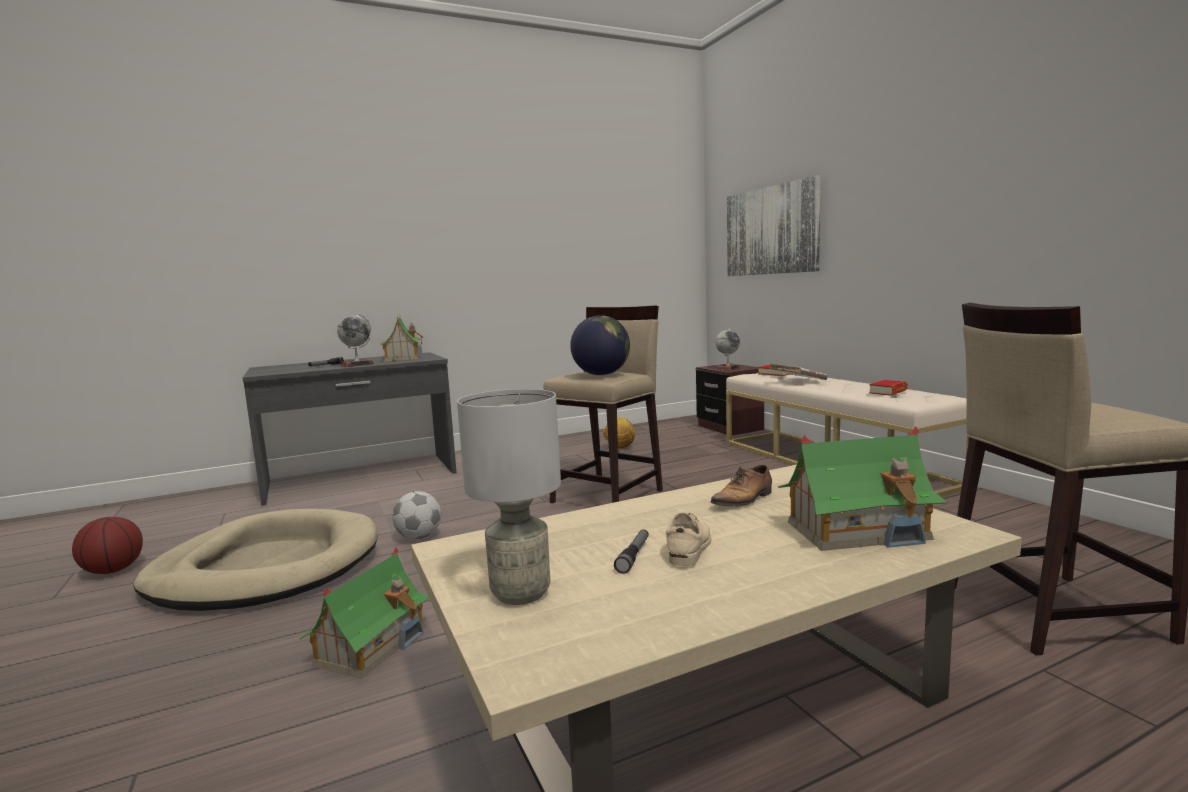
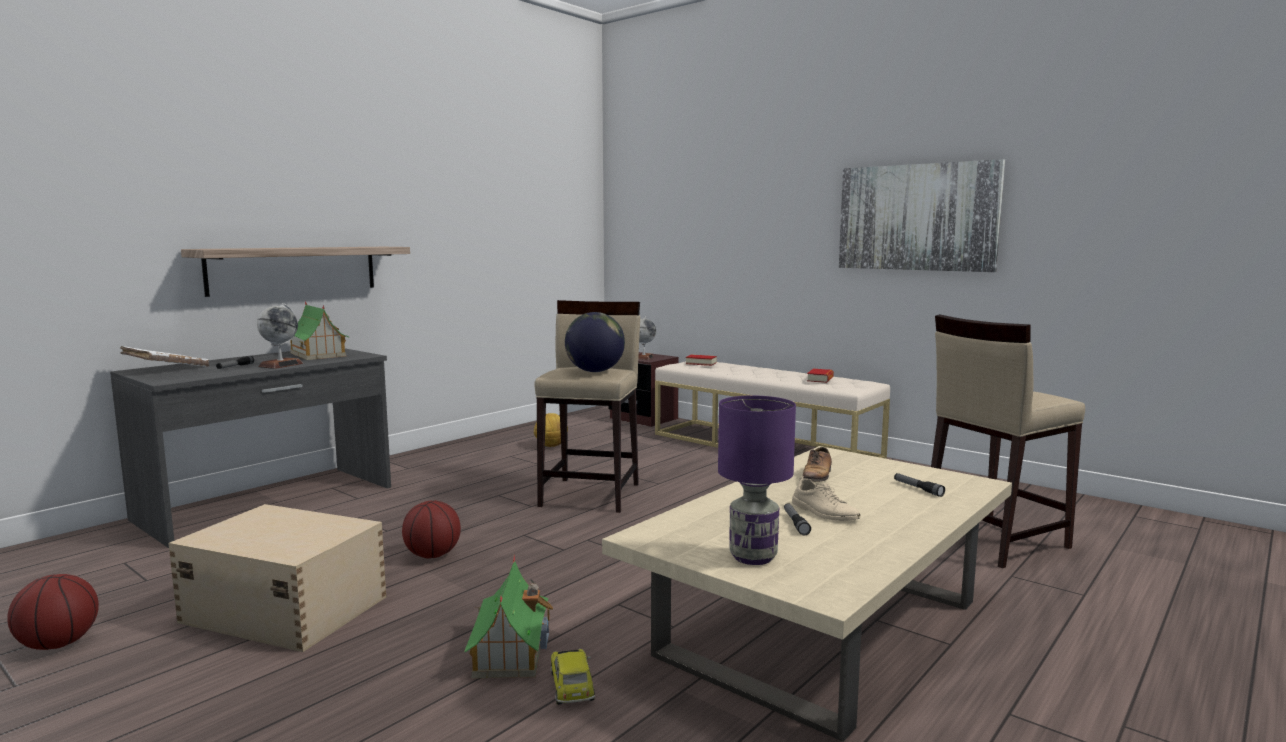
camera: 25 degrees left, 0 degrees up
beige dog bed [133,509,377,611] -> beige storage box [168,504,386,652]
football [392,491,441,539] -> basketball [402,500,461,558]
grey table lamp [457,389,561,605] -> purple table lamp [718,395,796,565]
beige shoe [666,512,711,566] -> beige shoe turned 150 degrees clockwise [792,476,861,521]
picture [727,175,821,276] -> picture moved to [839,159,1005,272]
white book [769,363,827,380] -> white book moved to [120,346,209,367]
toy house [778,426,948,551] -> flashlight [894,473,945,497]
none -> shelf [181,247,410,297]
none -> toy car [551,649,595,705]

